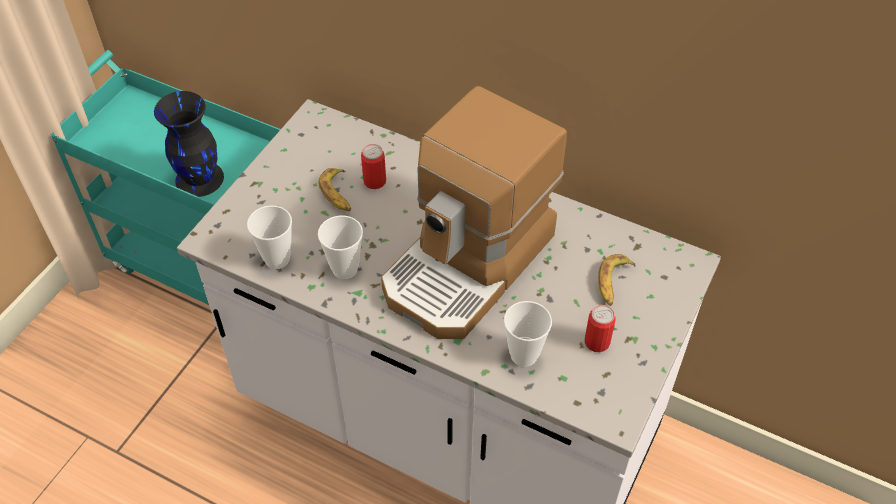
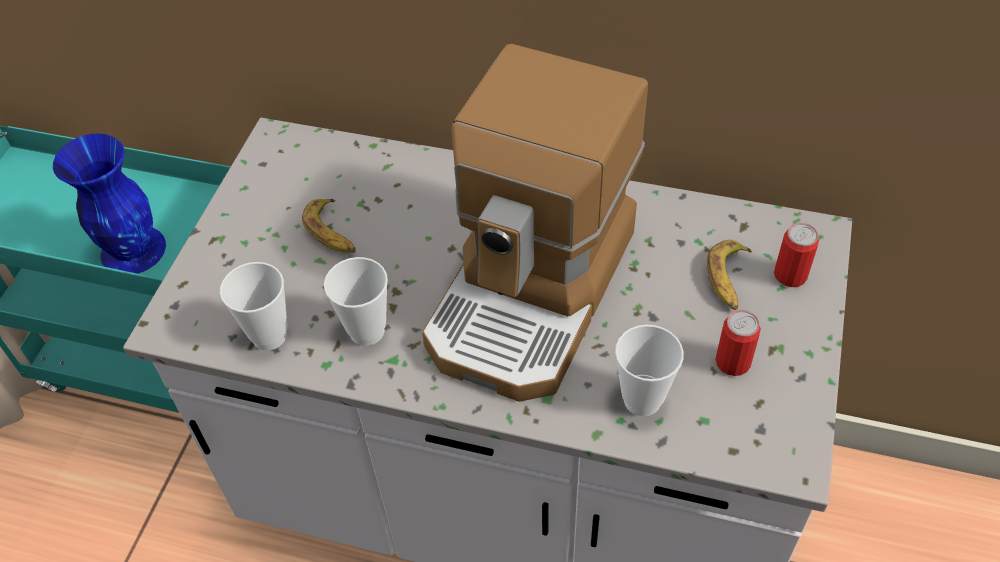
camera: 10 degrees left, 0 degrees up
black vase [154,91,224,197] -> blue vase [53,134,166,274]
can [361,144,386,189] -> can moved to [774,223,819,287]

